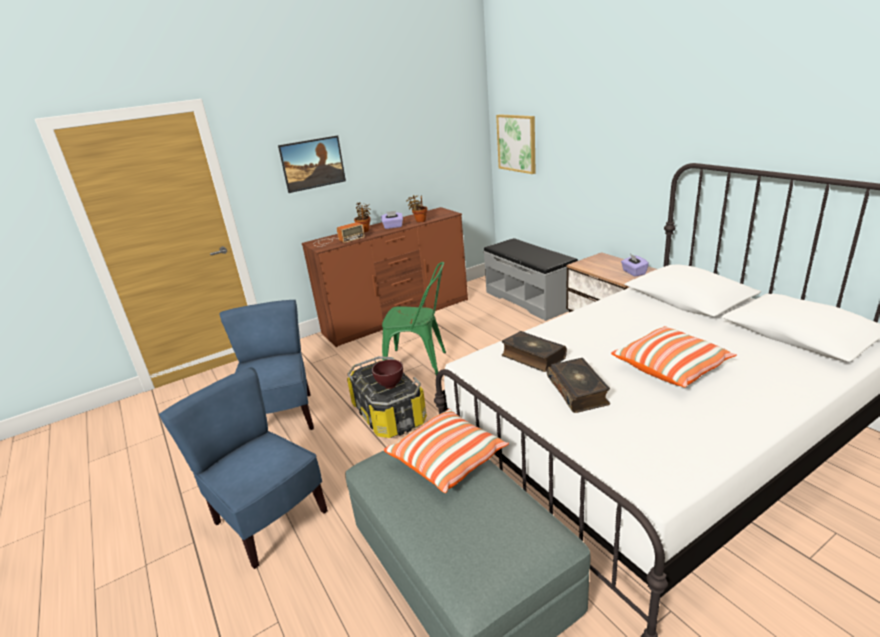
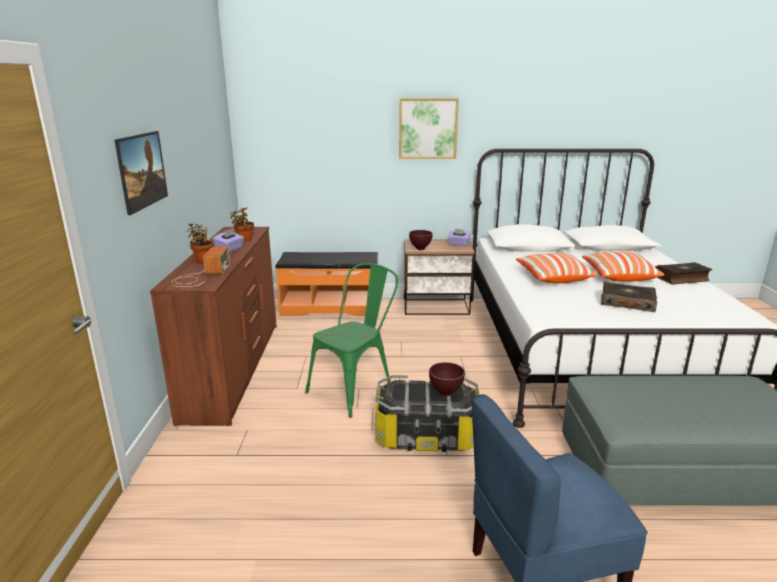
camera: 60 degrees left, 5 degrees down
blue chair [219,300,314,430] -> none
pillow [384,409,509,493] -> pillow moved to [516,253,597,284]
grey bench [483,238,578,321] -> orange bench [275,252,378,316]
picture [496,114,536,174] -> picture moved to [399,98,459,159]
book [502,331,567,372] -> book moved to [655,262,712,285]
none -> brown bowl [409,230,433,250]

